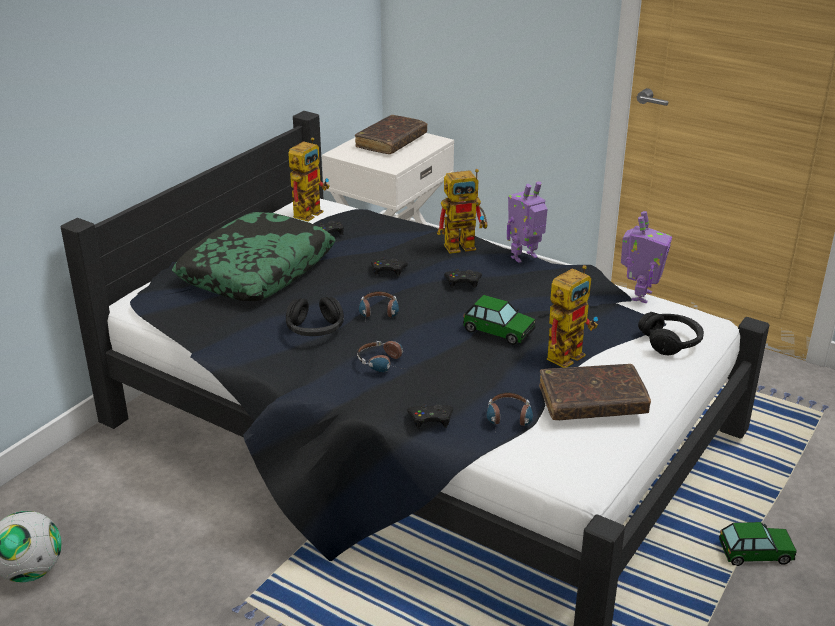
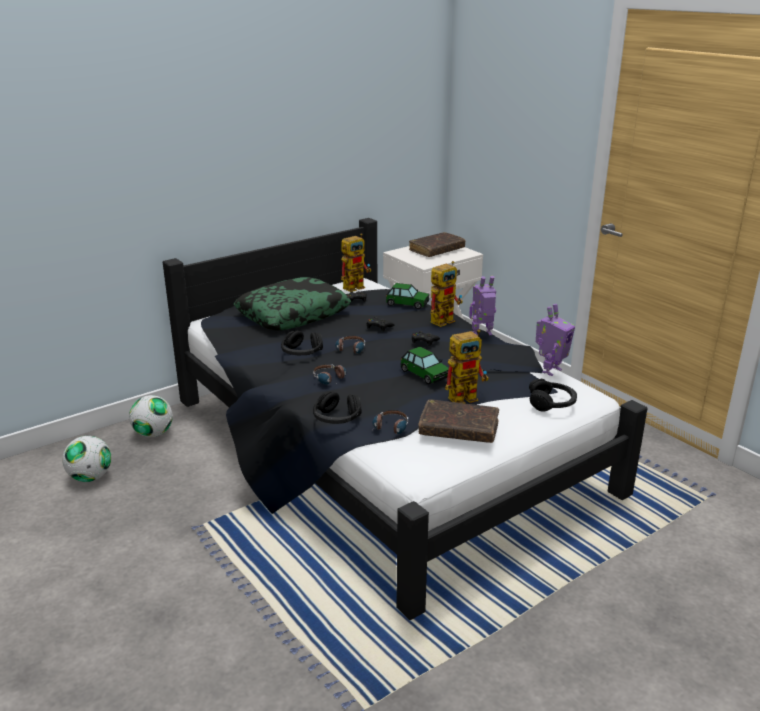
camera: 20 degrees right, 5 degrees down
black game controller [407,404,453,429] -> black headphones [313,392,361,424]
toy robot [437,169,487,254] -> toy robot turned 45 degrees counterclockwise [430,261,463,327]
toy car [719,522,797,566] -> toy car moved to [386,283,429,309]
none -> football [129,395,173,437]

